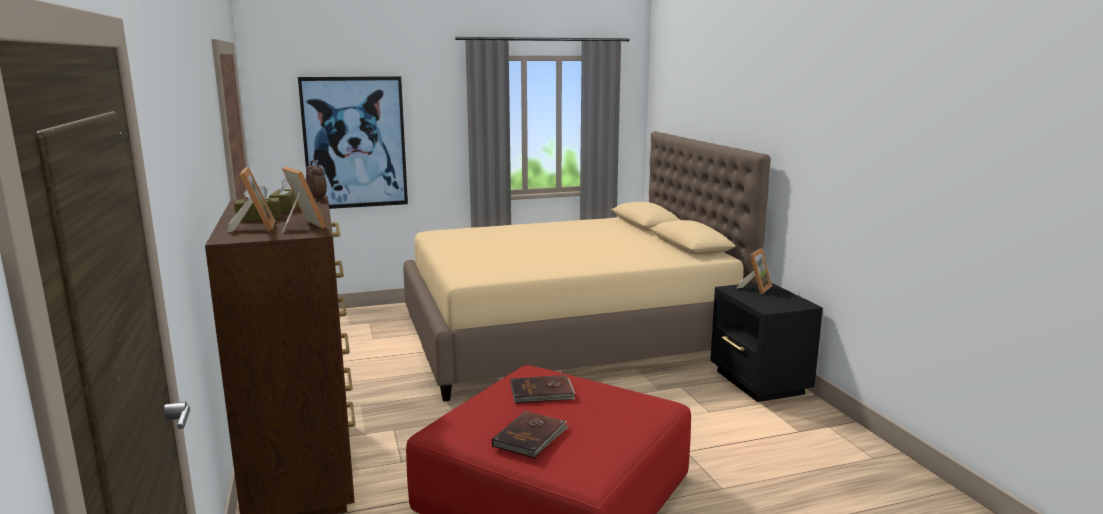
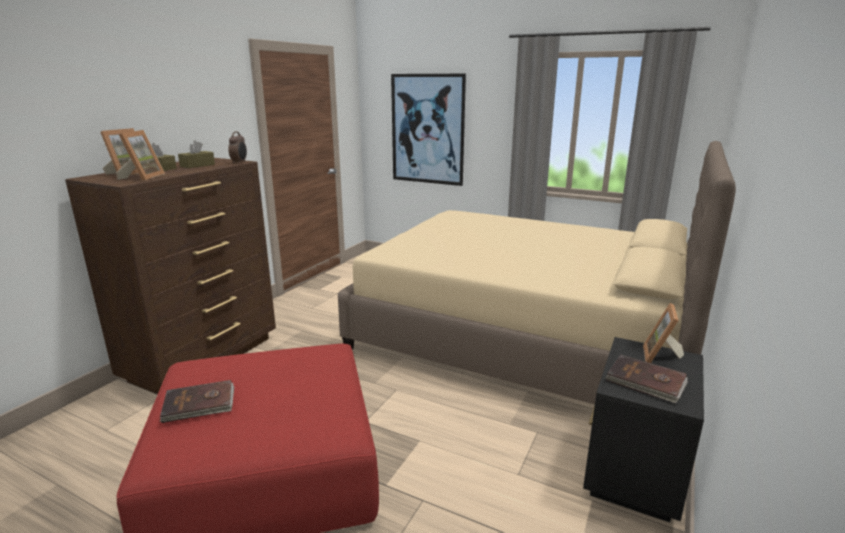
camera: 45 degrees right, 5 degrees up
brown book [511,375,575,404] -> brown book moved to [605,355,688,403]
picture frame [737,248,772,294] -> picture frame turned 120 degrees clockwise [643,303,684,363]

